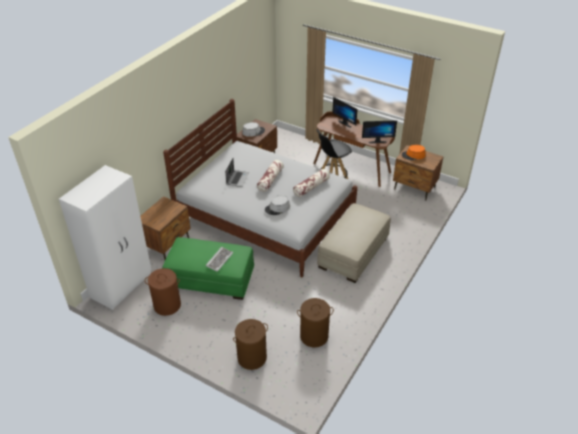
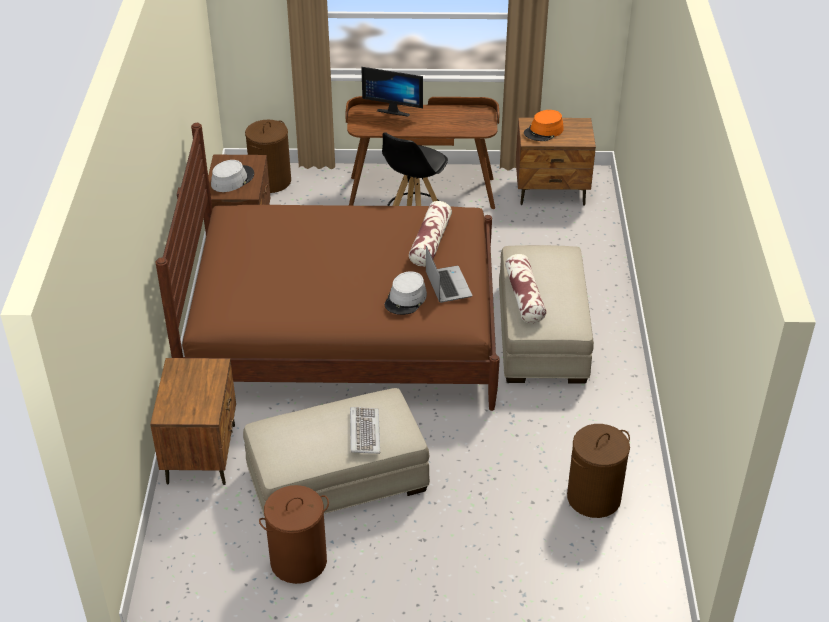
camera: 30 degrees left, 0 degrees up
white wardrobe [59,165,152,310] -> none
green ottoman [162,237,254,300] -> beige ottoman [243,388,430,518]
white bed [163,99,357,277] -> brown bed [156,123,500,411]
laptop [225,158,249,187] -> laptop moved to [426,246,472,303]
brown laundry basket [233,319,268,370] -> brown laundry basket moved to [245,120,291,193]
pillow [257,160,284,192] -> pillow moved to [505,254,546,323]
monitor [362,120,397,143] -> none

